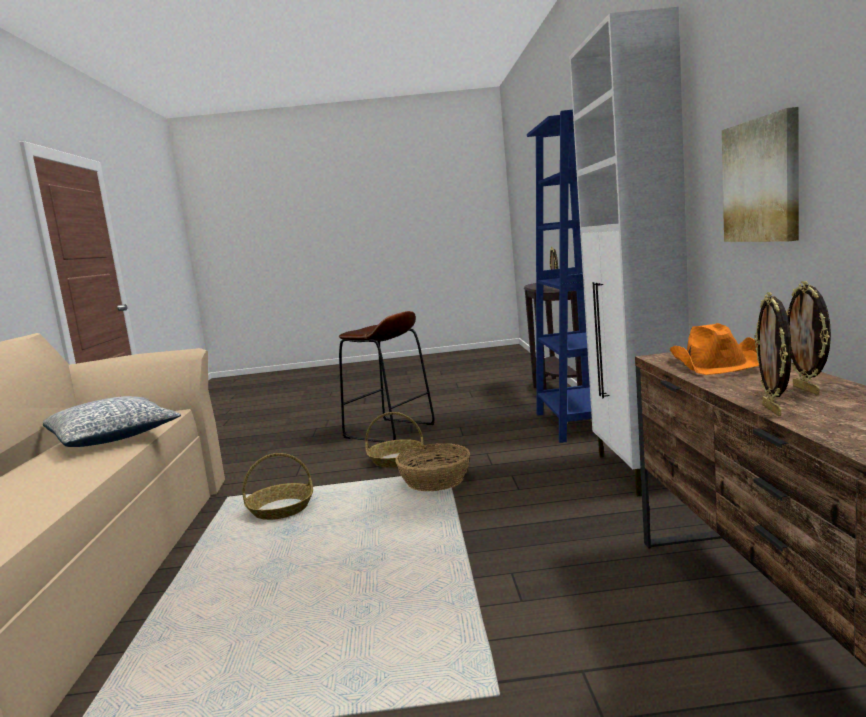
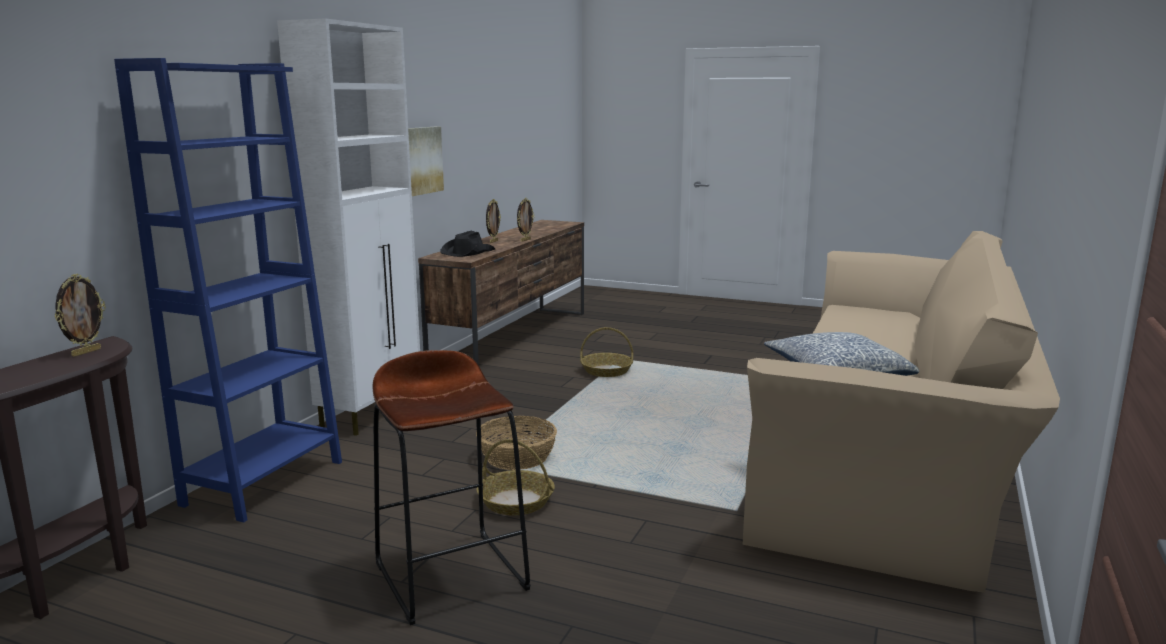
camera: 155 degrees left, 5 degrees up
basket [242,453,313,520] -> basket moved to [580,327,633,377]
orange hat [670,323,759,375] -> black hat [440,231,495,257]

